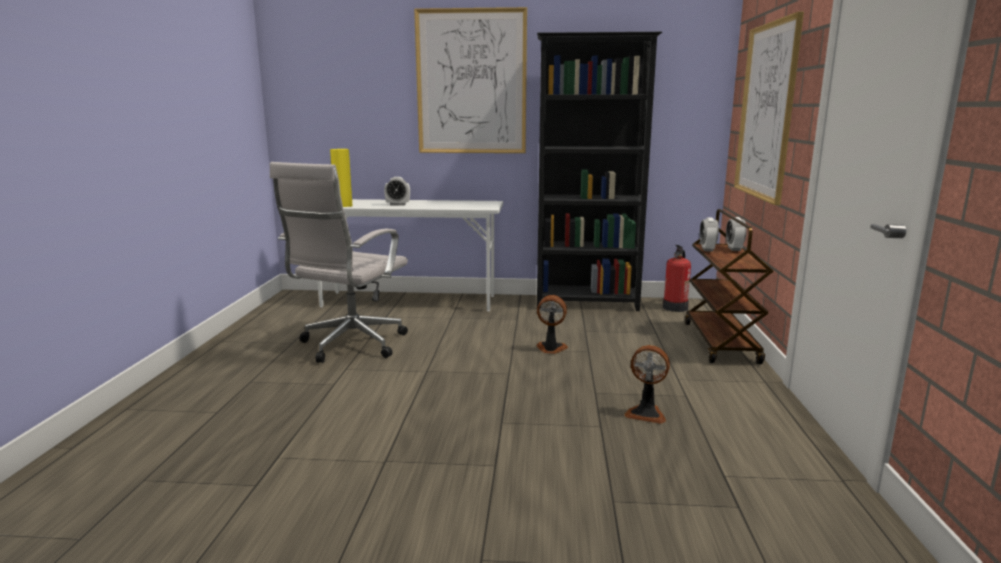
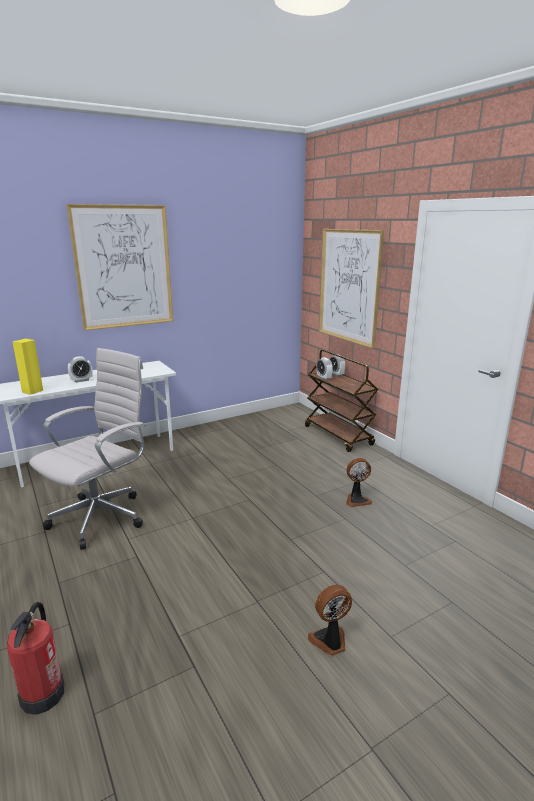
camera: 35 degrees left, 5 degrees up
white office chair [270,162,408,363] -> white office chair turned 135 degrees counterclockwise [29,348,145,550]
black bookcase [537,32,662,311] -> none
fan [537,295,568,354] -> fan moved to [308,585,352,656]
fire extinguisher [663,245,691,312] -> fire extinguisher moved to [7,602,64,715]

